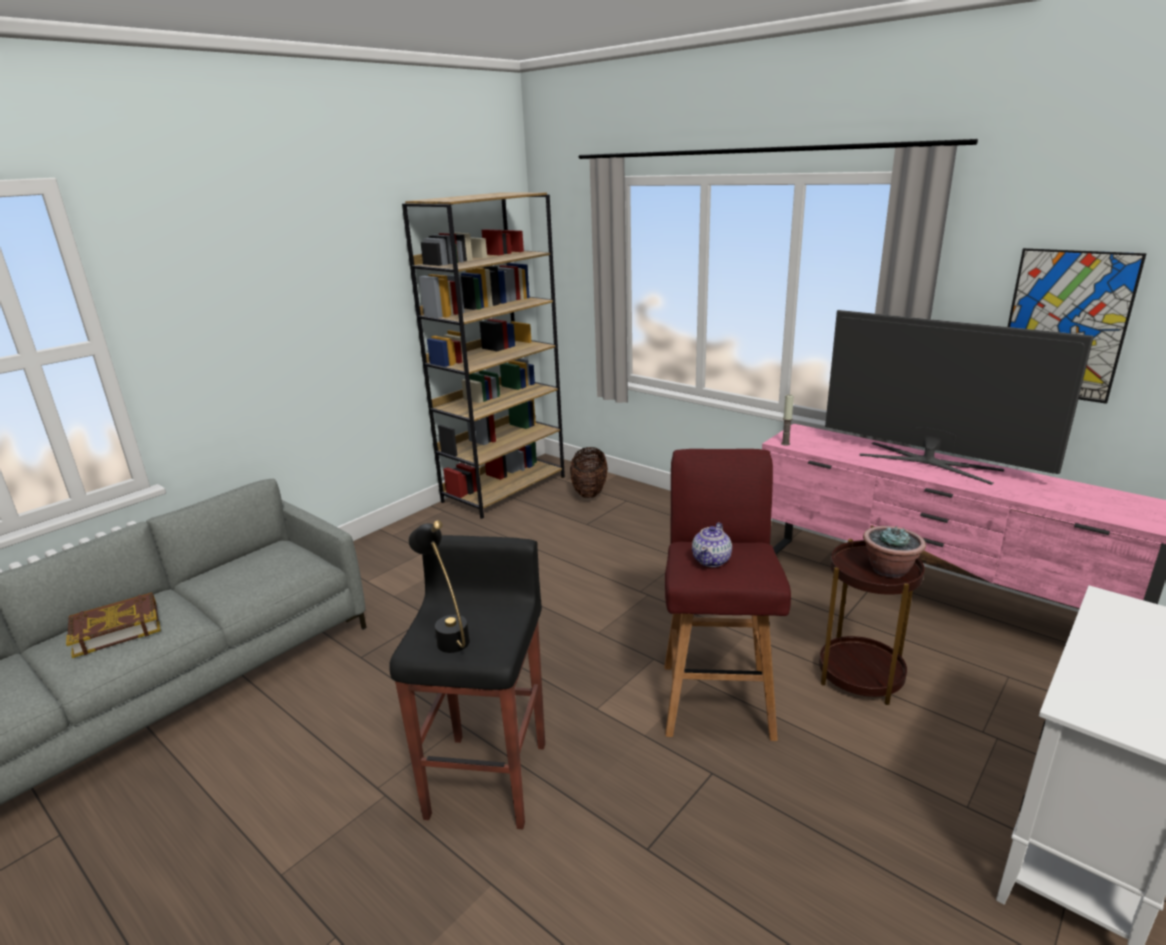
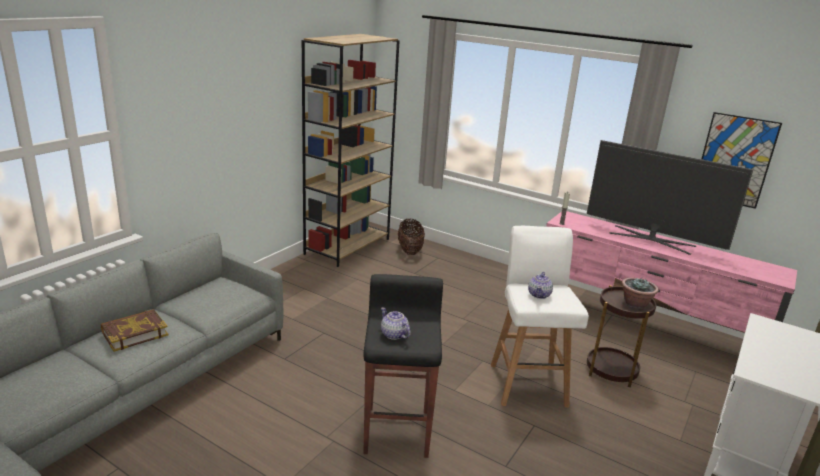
camera: 10 degrees left, 0 degrees up
black table lamp [408,520,470,653] -> teapot [381,308,411,340]
red stool [665,449,791,741] -> white stool [491,226,589,408]

